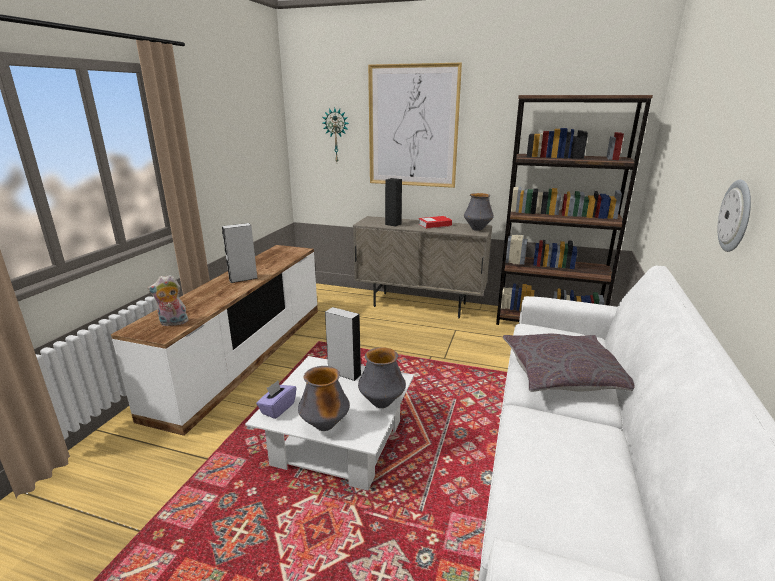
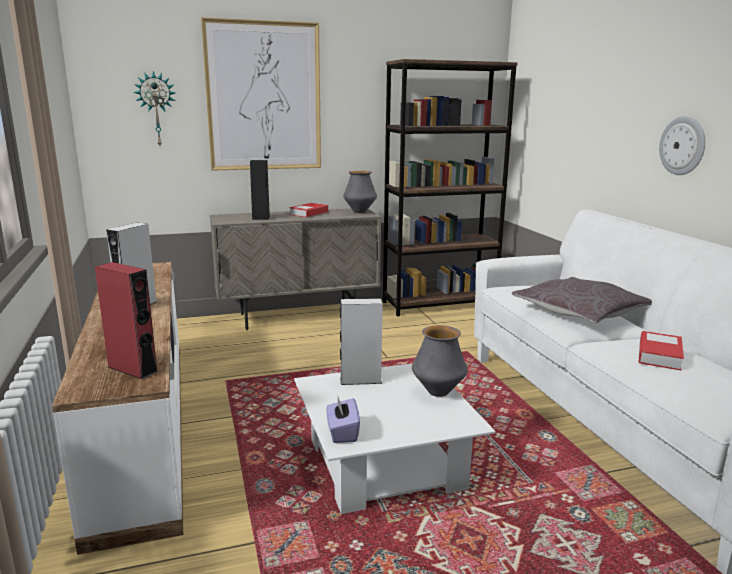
camera: 35 degrees left, 5 degrees down
plush toy [147,275,188,327] -> red speaker [95,262,158,379]
vase [298,366,350,431] -> none
none -> book [639,331,684,371]

